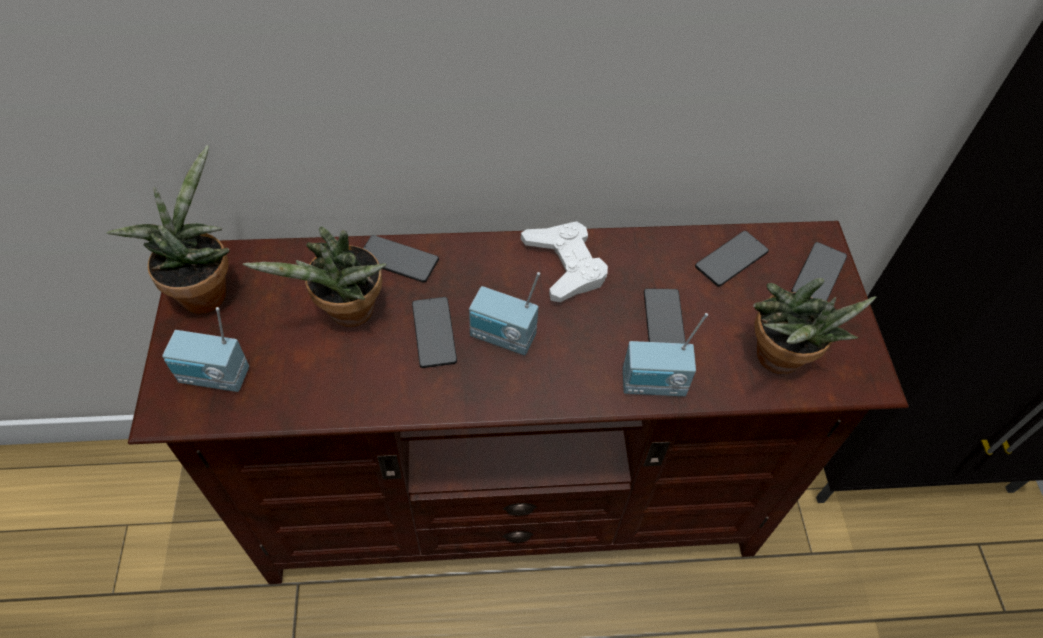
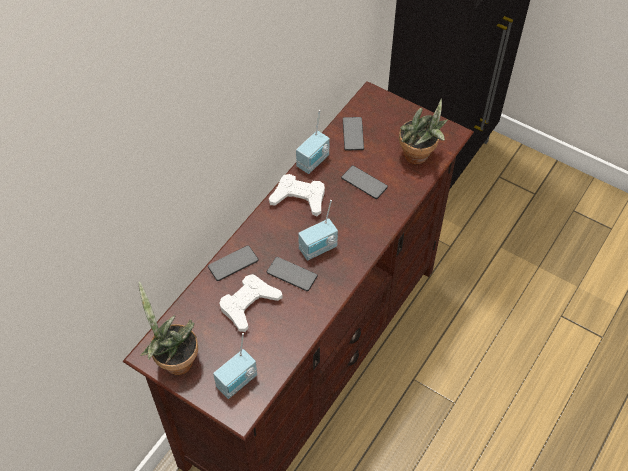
camera: 50 degrees left, 0 degrees up
potted plant [243,227,387,327] -> white game controller [219,274,283,332]
radio [623,313,708,396] -> radio moved to [296,110,330,174]
phone [791,242,847,301] -> none

